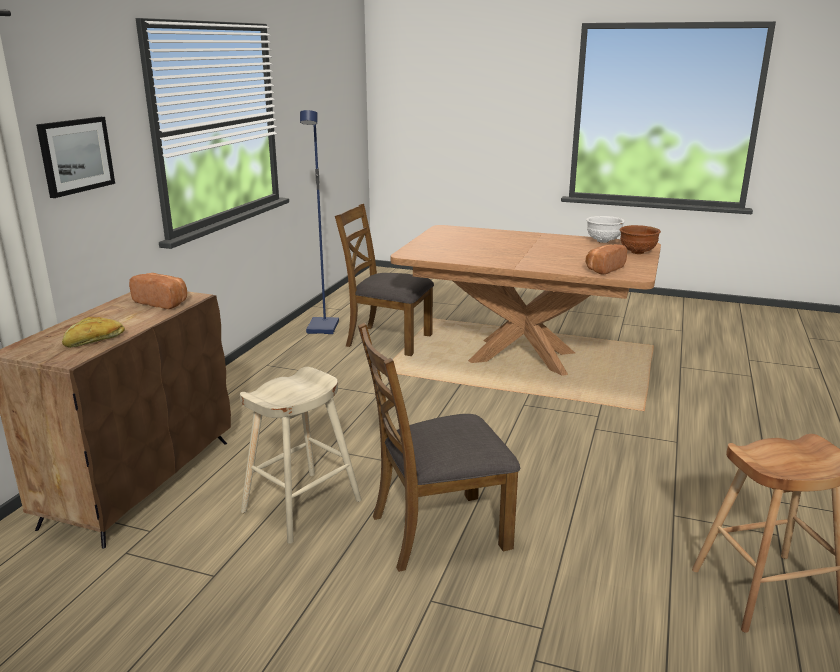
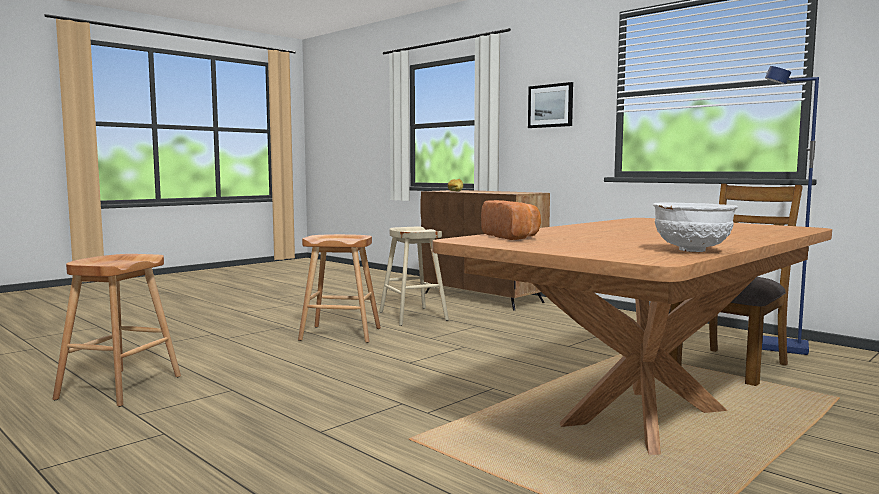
camera: 115 degrees right, 15 degrees down
bread [129,273,187,309] -> none
brown chair [358,323,520,572] -> brown stool [298,234,381,343]
brown bowl [620,225,661,254] -> none

